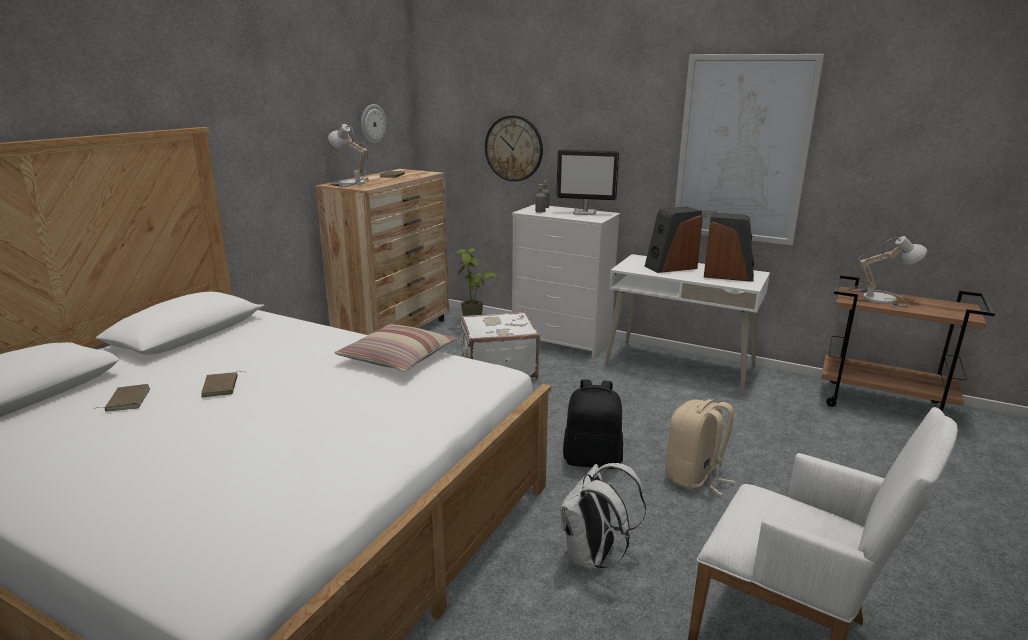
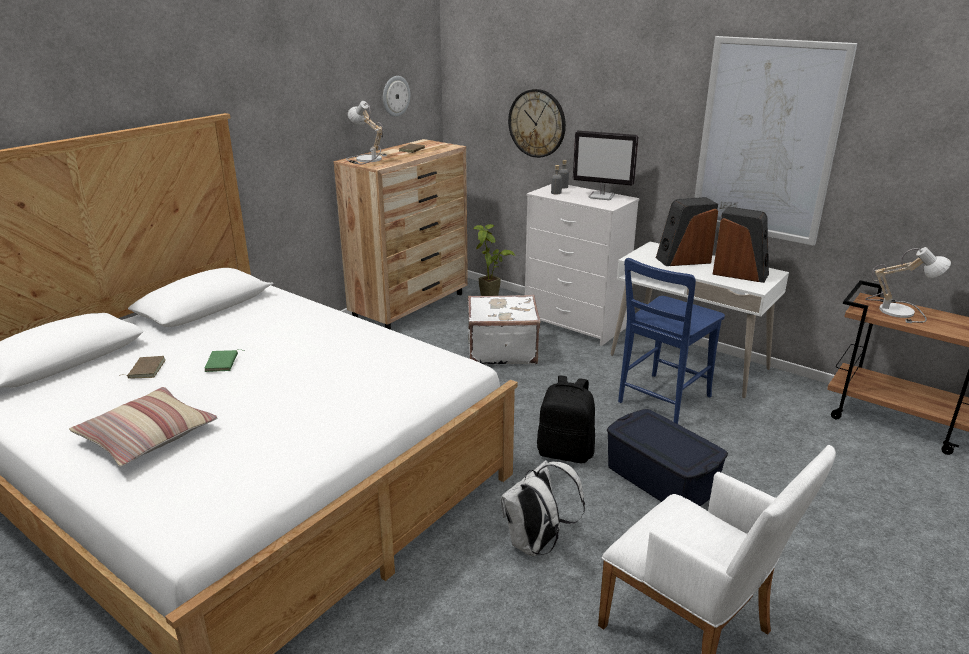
camera: 10 degrees right, 5 degrees up
brown book [201,371,247,397] -> green book [204,349,245,372]
pillow [334,323,457,372] -> pillow moved to [69,387,217,467]
beige backpack [665,399,734,495] -> blue storage box [607,409,728,506]
none -> blue chair [618,258,725,424]

